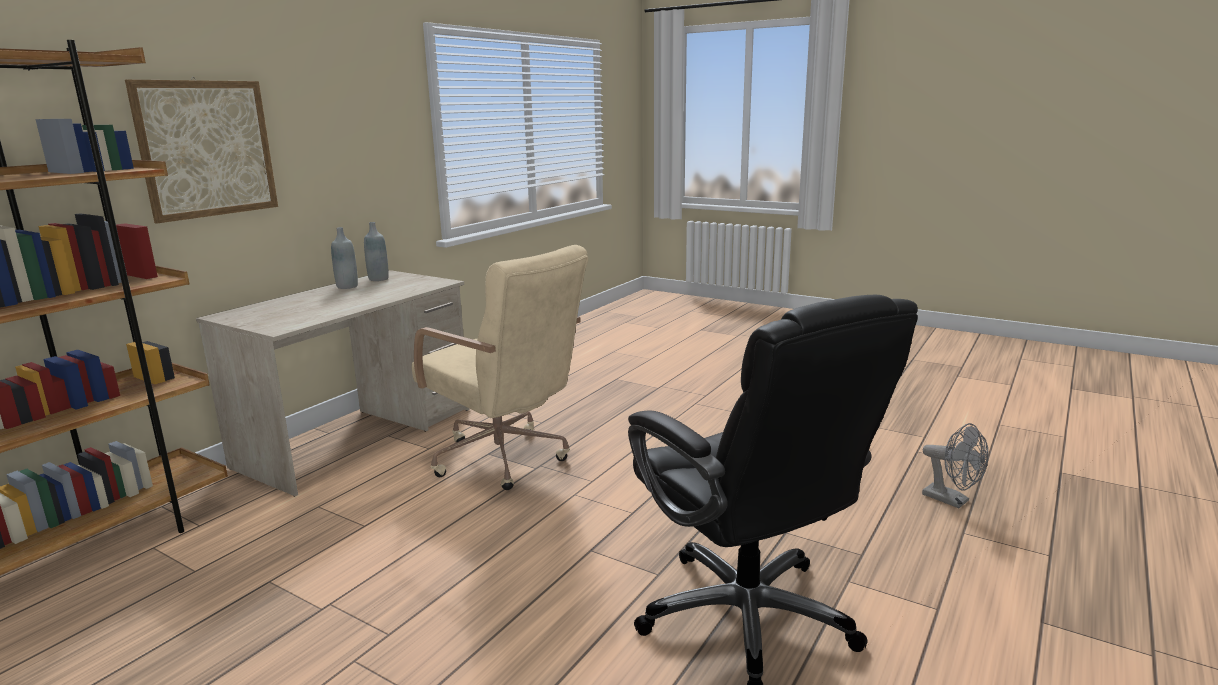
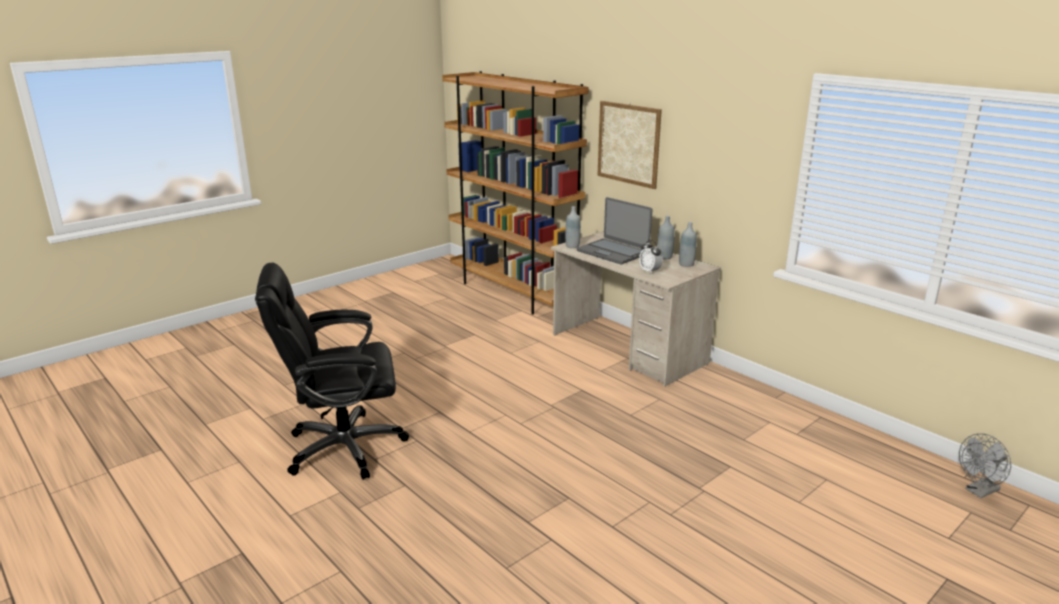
camera: 105 degrees right, 5 degrees up
beige office chair [411,245,588,490] -> none
grey fan [922,423,989,508] -> grey fan moved to [959,433,1011,498]
none -> grey bottle [565,206,581,248]
none -> laptop [577,197,652,264]
none -> alarm clock [639,240,663,274]

